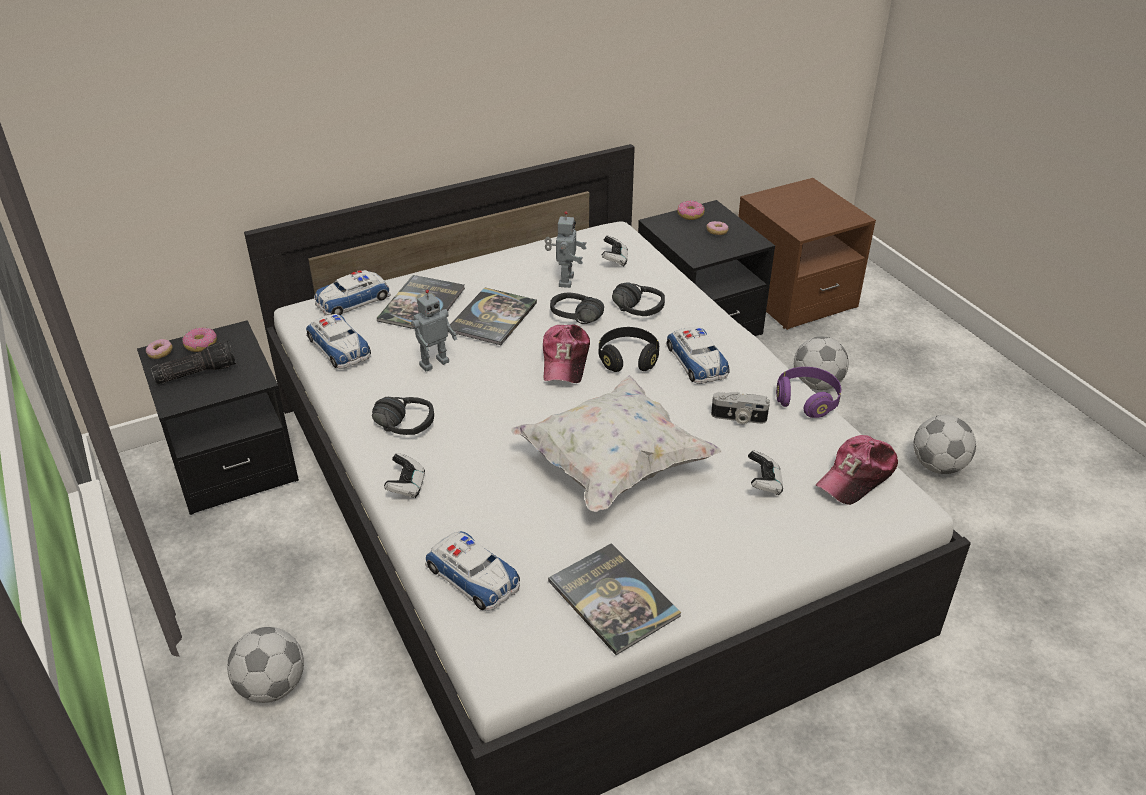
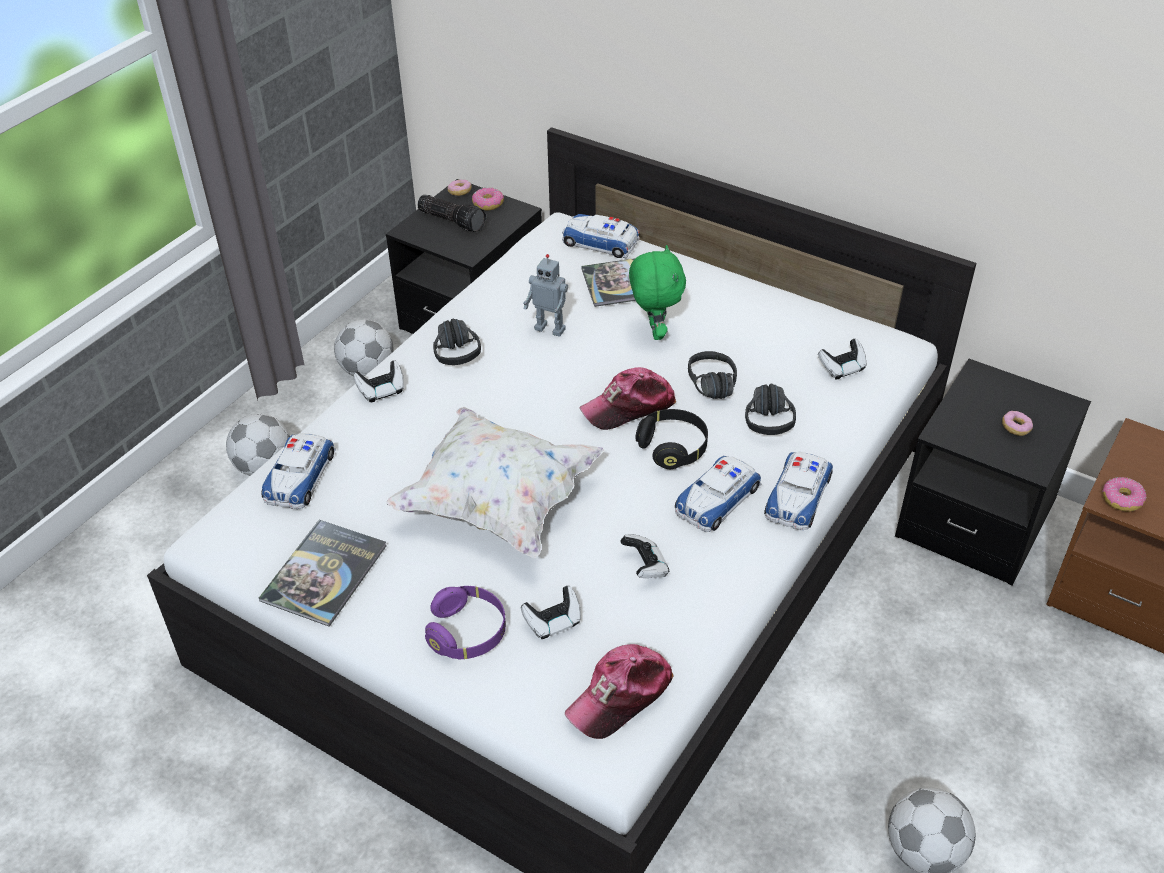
camera: 60 degrees right, 5 degrees up
toy car [306,314,371,369] -> toy car moved to [764,452,833,530]
book [448,287,537,345] -> green plush toy [629,245,686,340]
toy robot [545,211,586,288] -> none
donut [677,200,705,220] -> donut moved to [1102,477,1147,512]
camera [711,392,770,424] -> game controller [620,535,669,578]
purple headphones [776,367,841,418] -> purple headphones moved to [425,586,506,659]
football [794,336,849,390] -> football moved to [334,320,394,376]
cap [816,435,898,505] -> cap turned 60 degrees counterclockwise [565,644,674,739]

